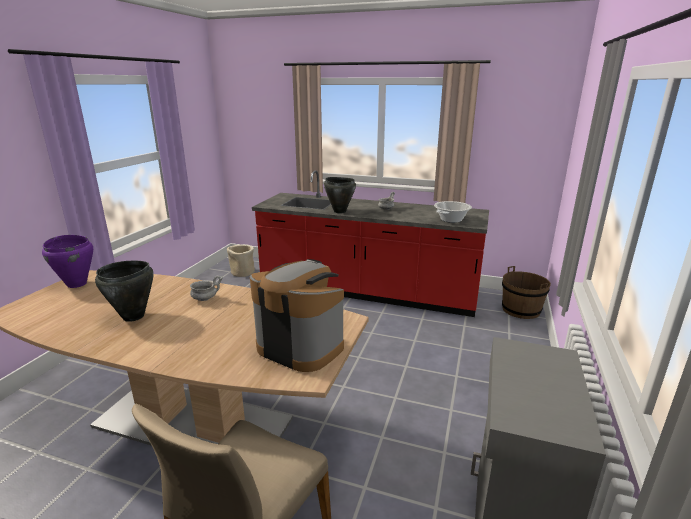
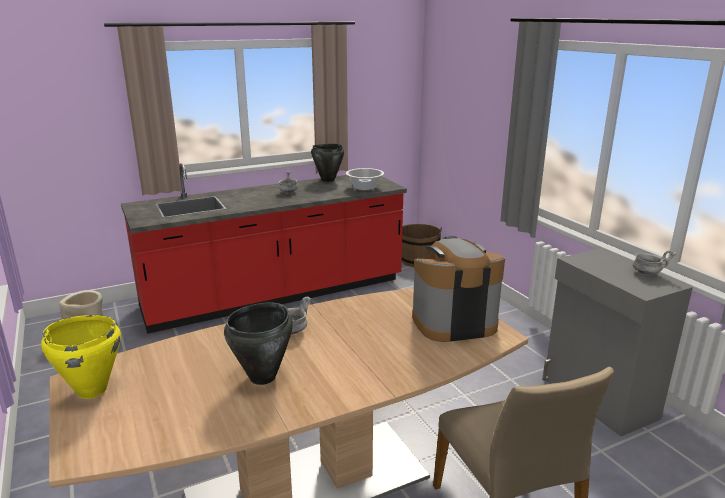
camera: 45 degrees left, 0 degrees up
purple cooking pot [42,235,93,288] -> yellow cooking pot [41,315,121,399]
black cooking pot [324,177,356,213] -> black cooking pot moved to [311,144,344,182]
none -> grey bowl [633,250,676,275]

